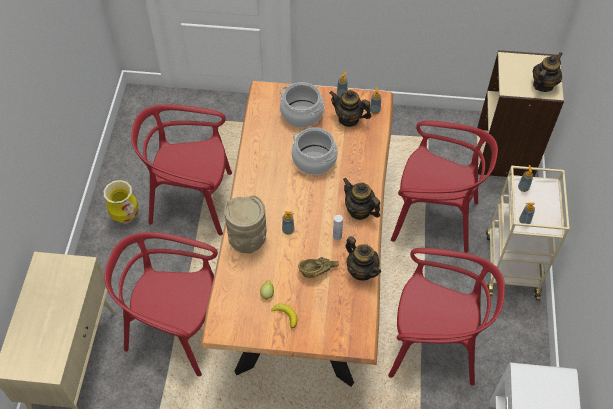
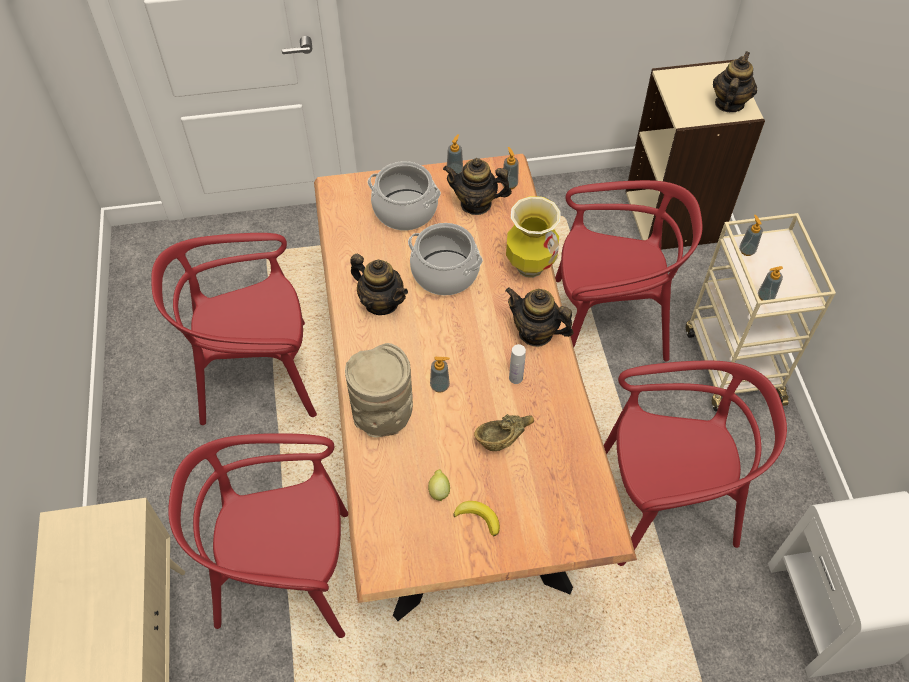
camera: 15 degrees left, 0 degrees up
vase [104,180,139,224] -> vase moved to [506,196,561,278]
teapot [346,236,381,281] -> teapot moved to [350,254,408,315]

